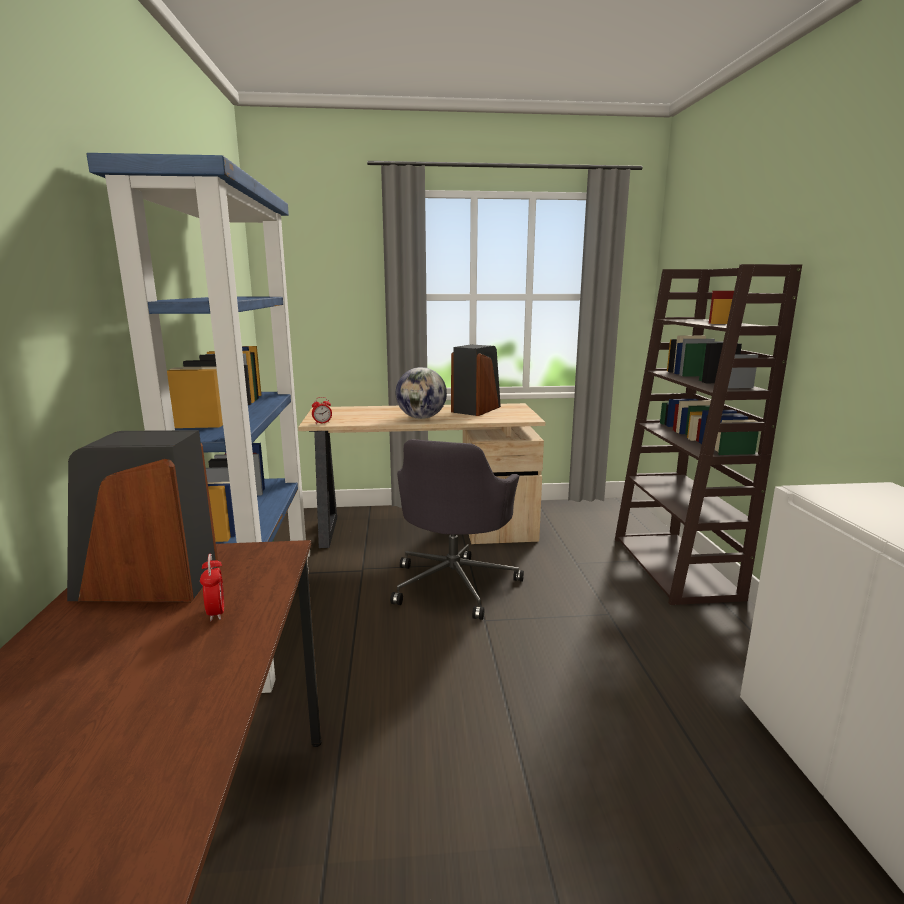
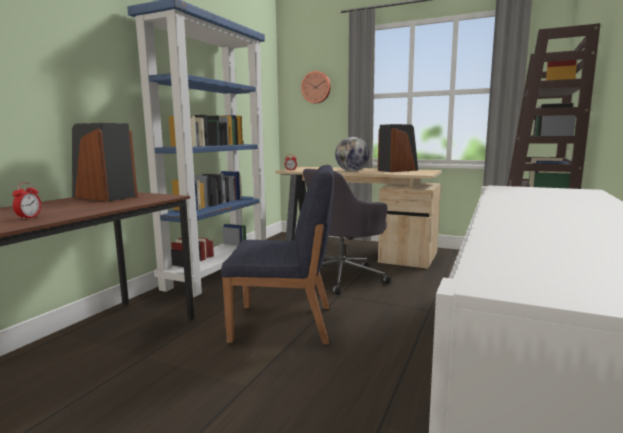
camera: 30 degrees right, 5 degrees down
alarm clock [200,554,224,621] -> alarm clock moved to [12,182,41,220]
none -> blue chair [221,165,334,344]
none -> wall clock [301,71,331,103]

